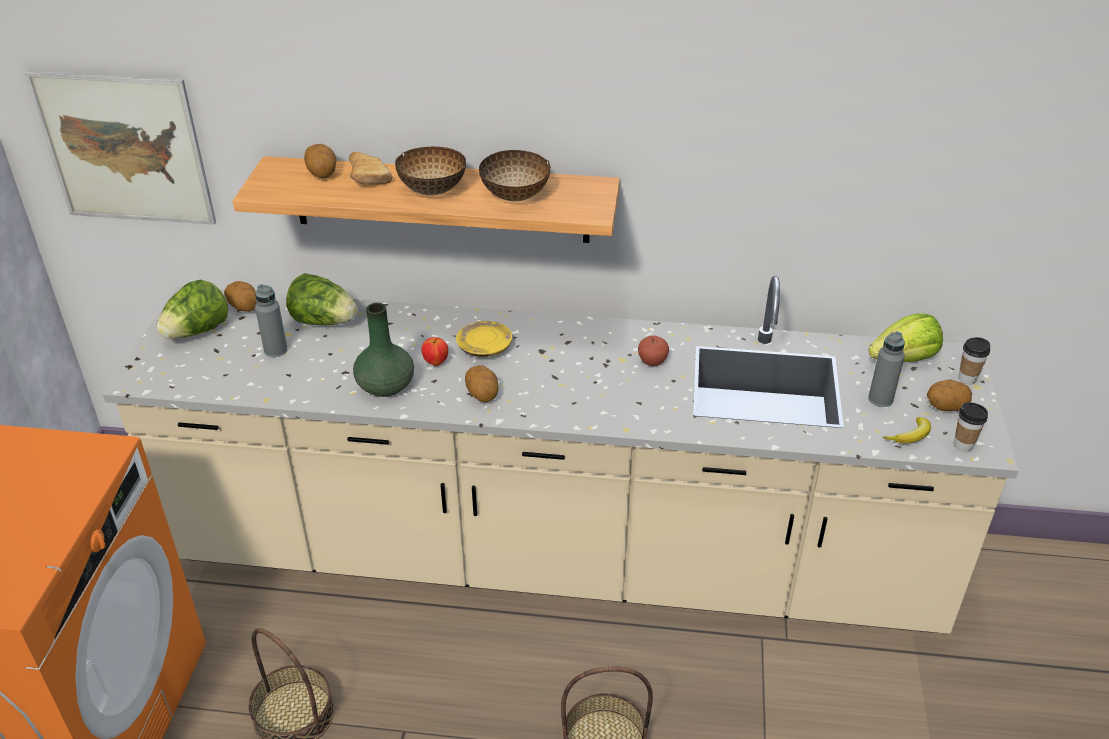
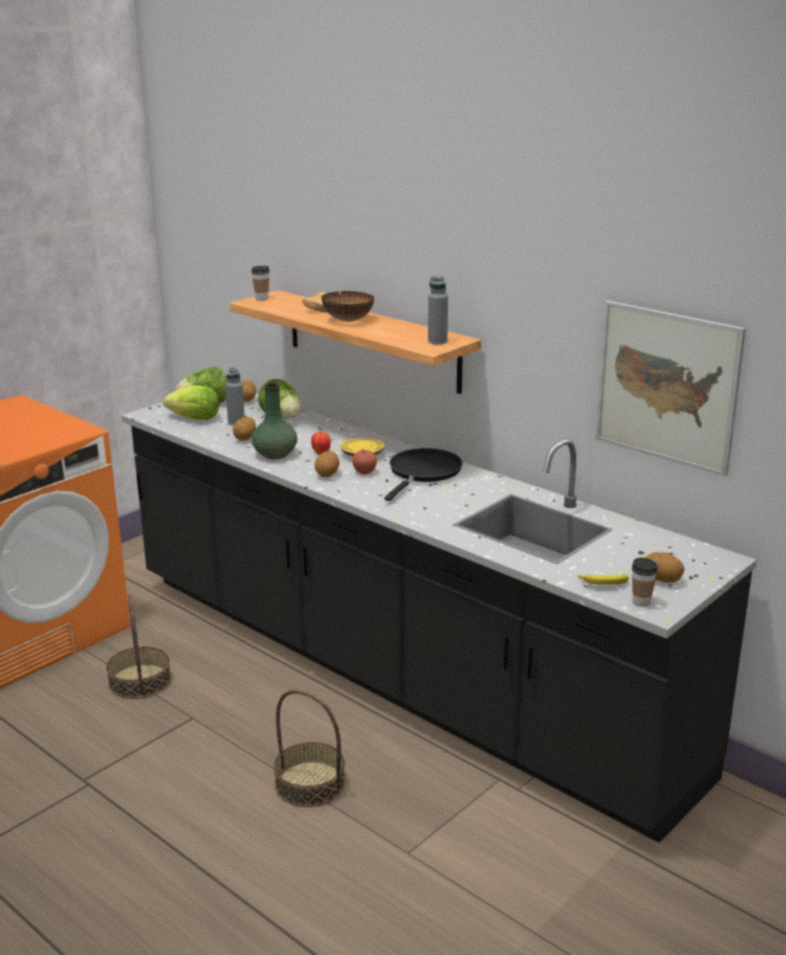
camera: 35 degrees right, 15 degrees down
picture [25,71,216,225] -> picture moved to [595,301,746,476]
beige counter [103,276,1019,634] -> black counter [121,394,757,843]
potato [304,144,337,179] -> potato moved to [233,417,256,441]
bowl [479,150,551,201] -> none
apple [638,336,669,366] -> apple moved to [352,449,377,475]
grey bottle [868,331,905,407] -> grey bottle moved to [428,276,448,345]
lettuce [869,313,943,362] -> lettuce moved to [163,385,219,420]
cup [958,337,990,385] -> cup moved to [251,266,270,301]
none -> black frying pan [384,448,463,501]

